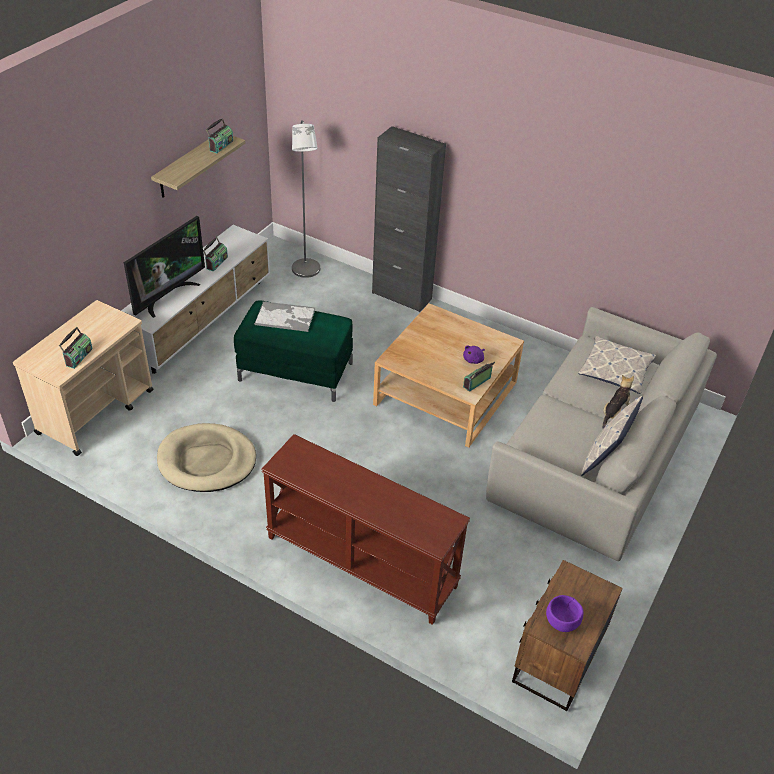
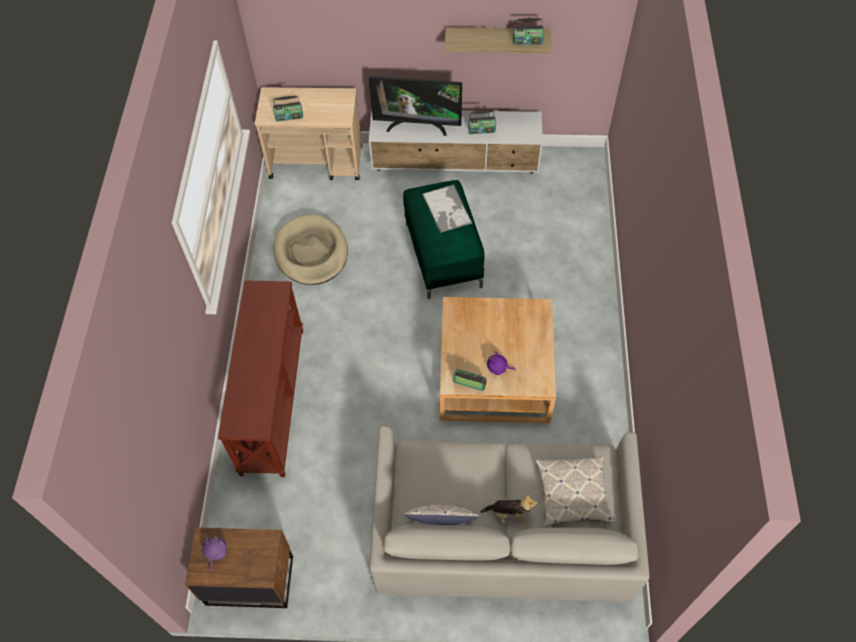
camera: 65 degrees right, 15 degrees up
grey floor lamp [292,120,320,278] -> none
black cabinet [372,126,446,312] -> none
purple bowl [546,595,584,632] -> purple plush toy [202,534,227,572]

